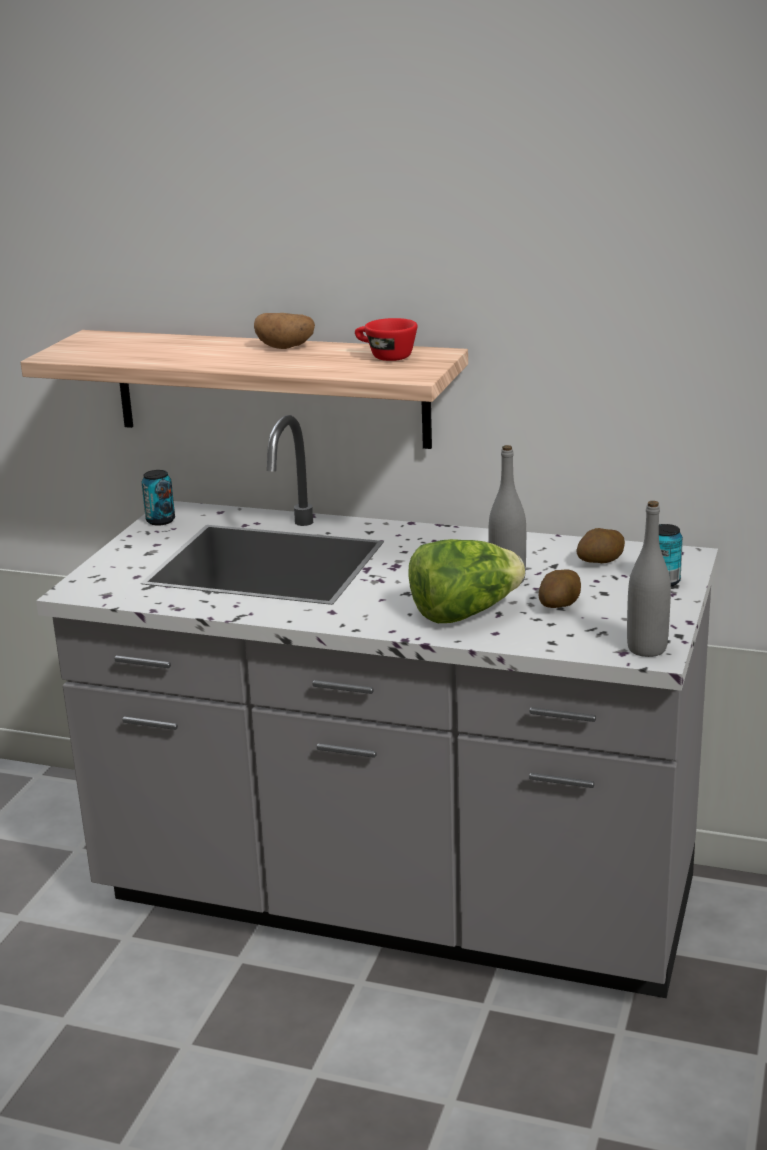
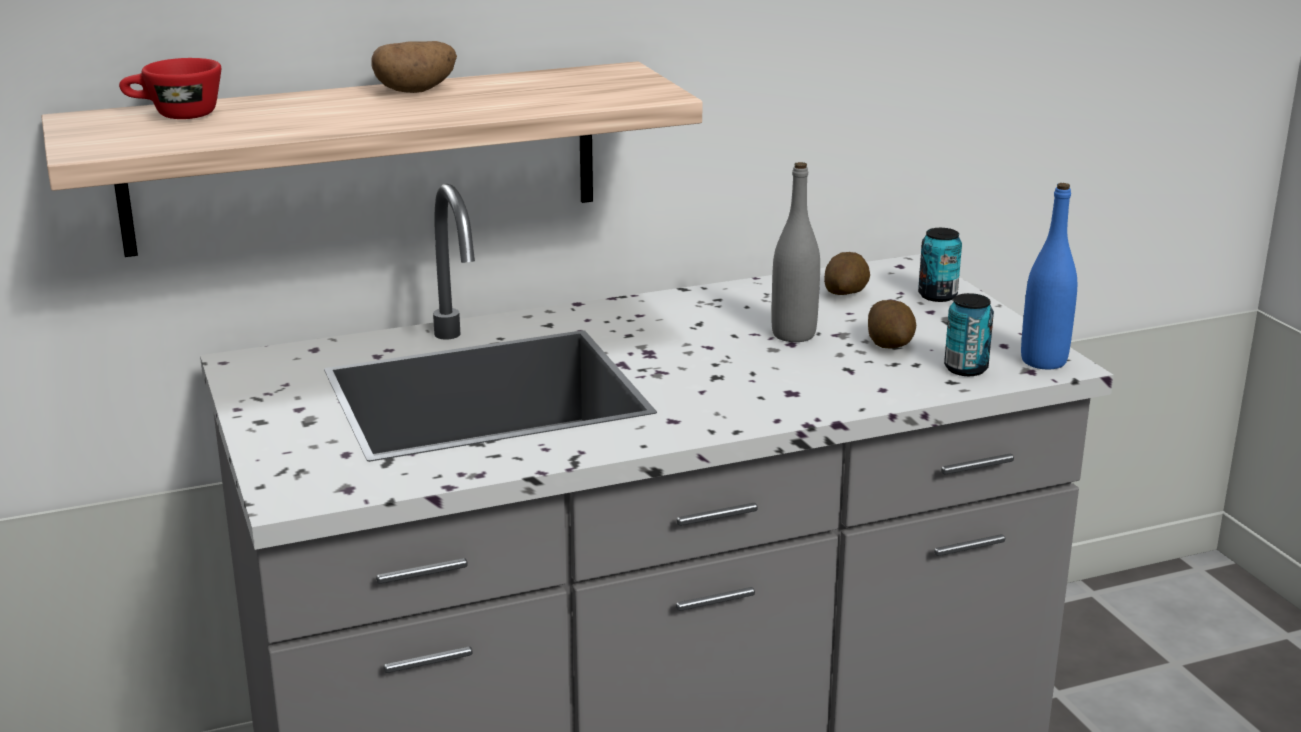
camera: 40 degrees left, 0 degrees up
can [141,470,175,526] -> can moved to [944,293,994,376]
red cup [355,318,417,361] -> red cup moved to [119,58,221,119]
lettuce [408,539,525,623] -> none
grey bottle [627,501,671,657] -> blue bottle [1021,183,1077,369]

